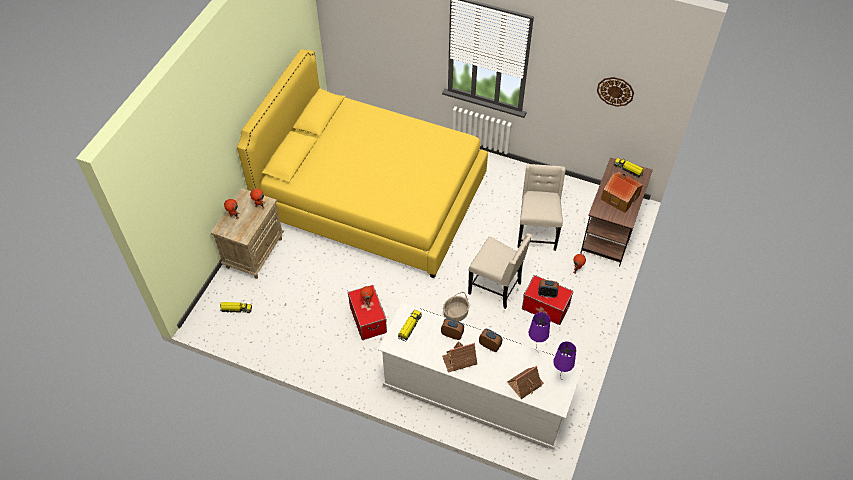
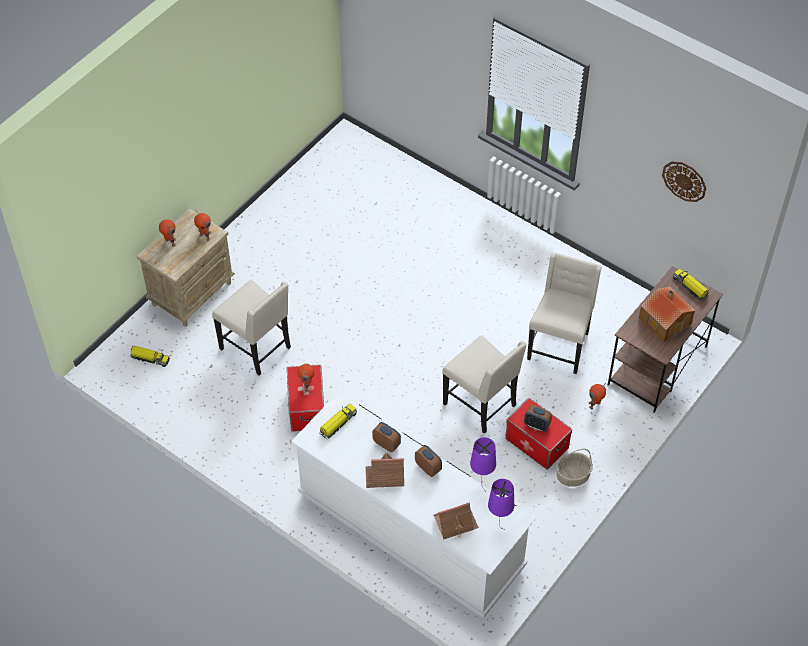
camera: 15 degrees right, 0 degrees up
yellow bed [237,49,488,278] -> none
basket [443,292,470,322] -> basket moved to [556,449,593,487]
none -> beige chair [212,280,291,375]

